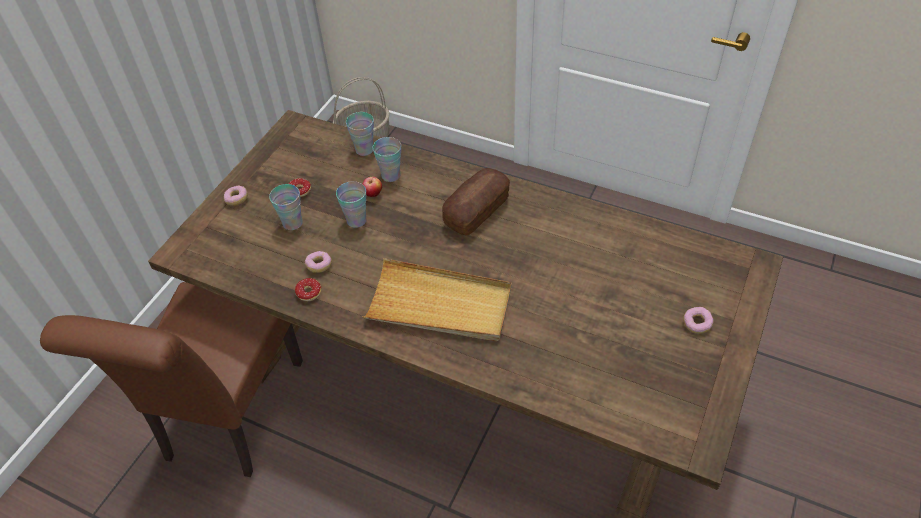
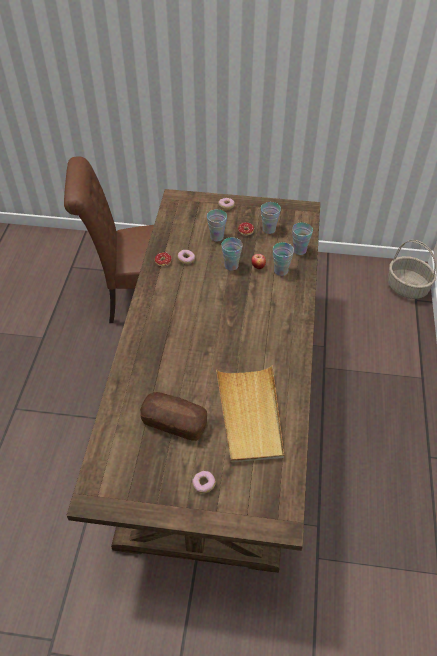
camera: 70 degrees right, 0 degrees up
beige tray [362,258,512,341] -> beige tray moved to [216,365,284,462]
bread [442,168,510,235] -> bread moved to [140,392,207,441]
none -> cup [261,202,281,234]

